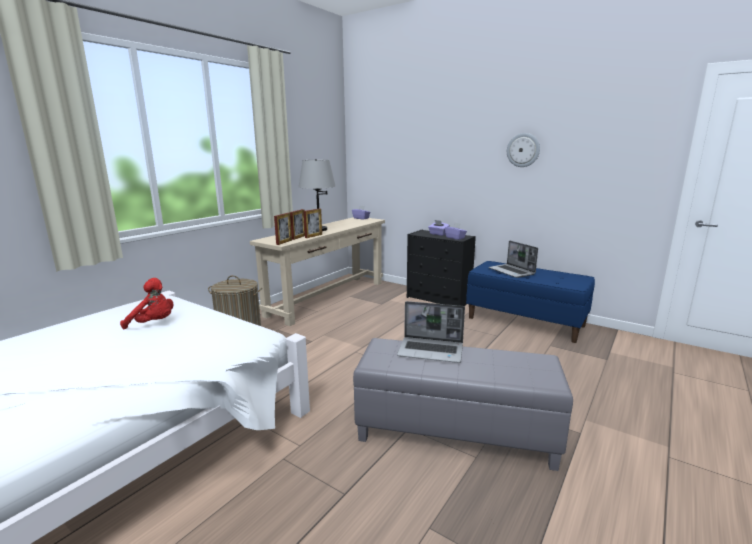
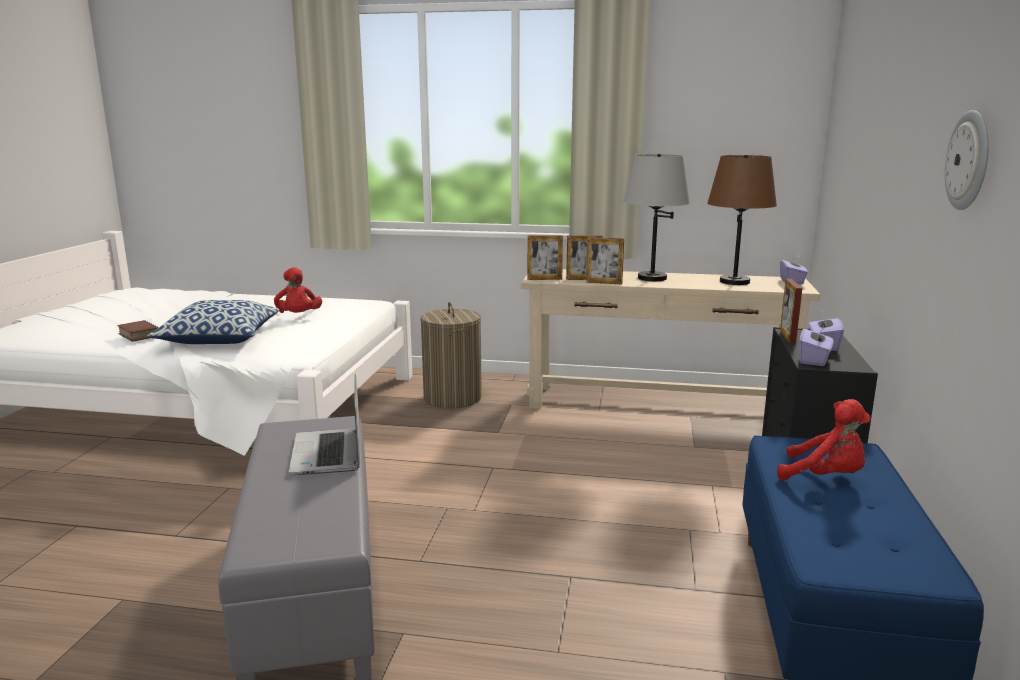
camera: 65 degrees right, 0 degrees up
laptop [488,241,538,278] -> red plush toy [777,399,871,480]
none -> book [117,320,158,342]
none -> pillow [147,300,280,344]
none -> brown table lamp [707,155,777,285]
none -> picture frame [780,279,802,344]

